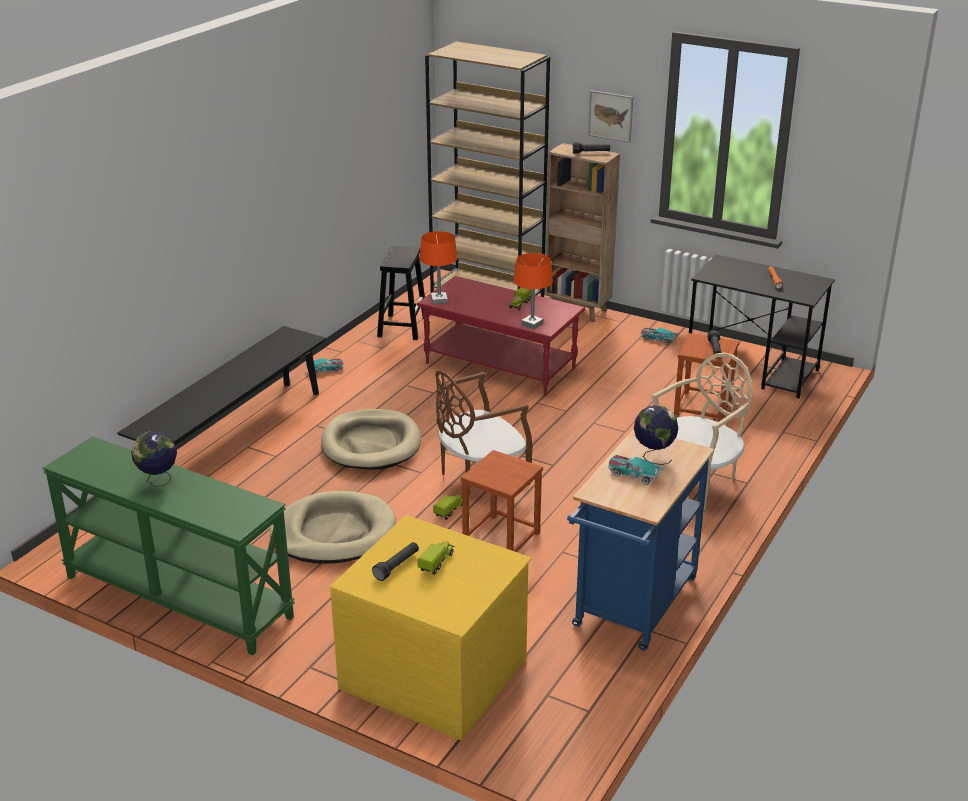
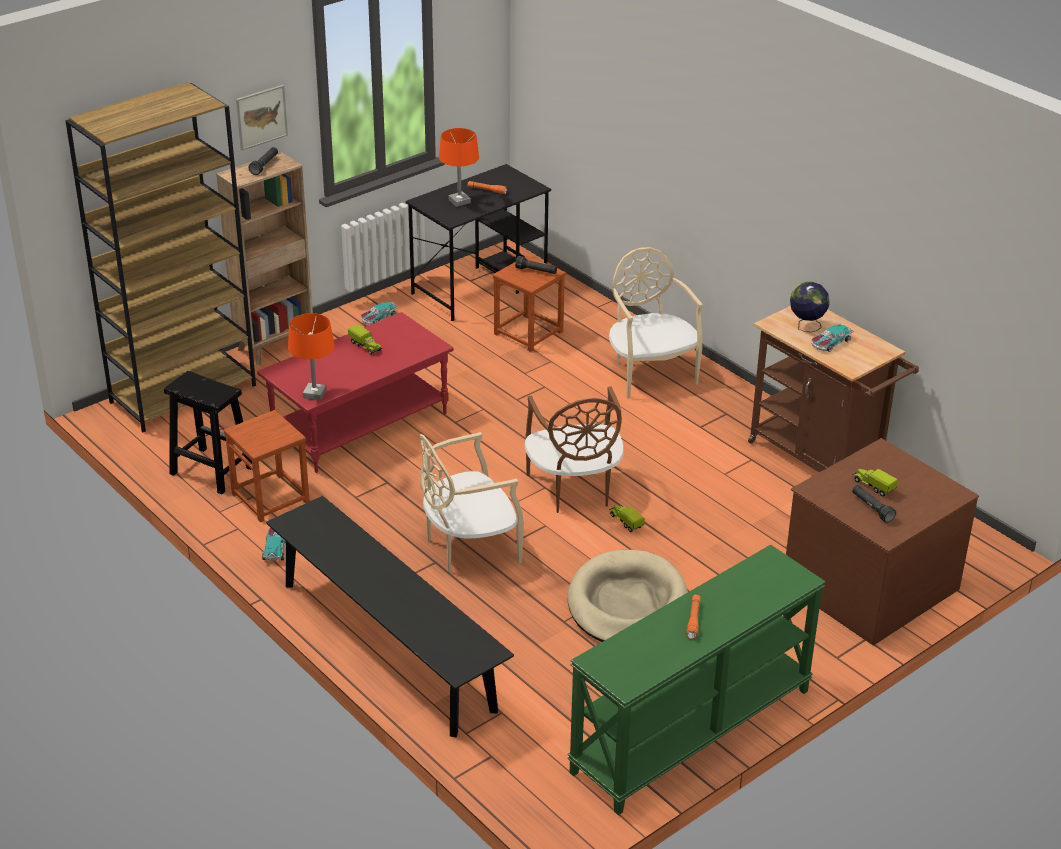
camera: 70 degrees left, 5 degrees up
globe [131,431,177,487] -> orange flashlight [686,594,701,639]
beige dog bed [321,409,421,469] -> beige chair [419,432,524,572]
yellow dresser [330,515,532,740] -> brown dresser [786,438,979,645]
brown stool [461,450,543,552] -> brown stool moved to [224,410,310,522]
orange table lamp [514,253,553,329] -> orange table lamp moved to [439,128,479,207]
blue cart [567,429,714,651] -> brown cart [748,306,919,471]

